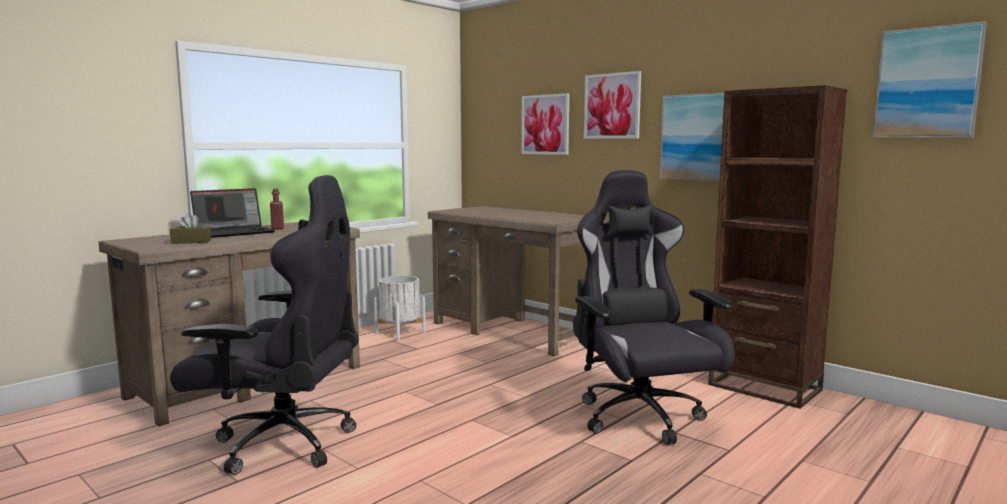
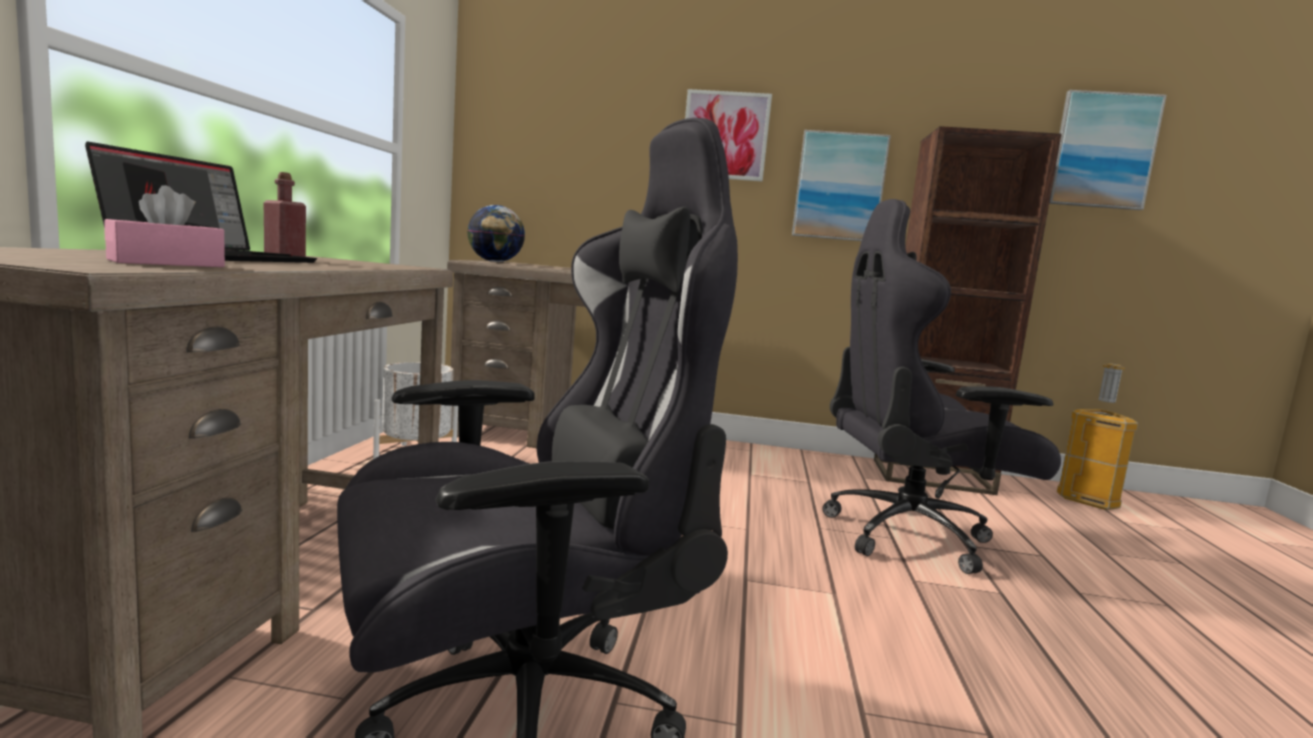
camera: 35 degrees left, 0 degrees up
brown tissue box [170,213,211,244] -> pink tissue box [105,185,225,267]
picture [521,93,569,155] -> none
black office chair [573,170,735,445] -> black office chair turned 45 degrees counterclockwise [822,199,1061,574]
none -> globe [467,205,525,262]
none -> trash can [1057,363,1138,510]

